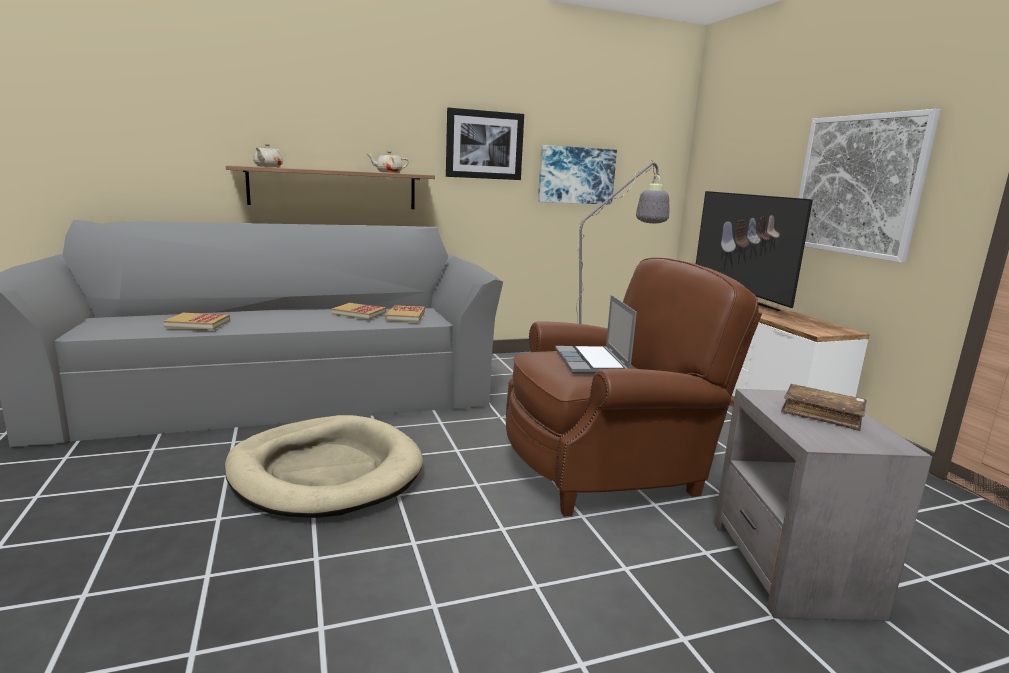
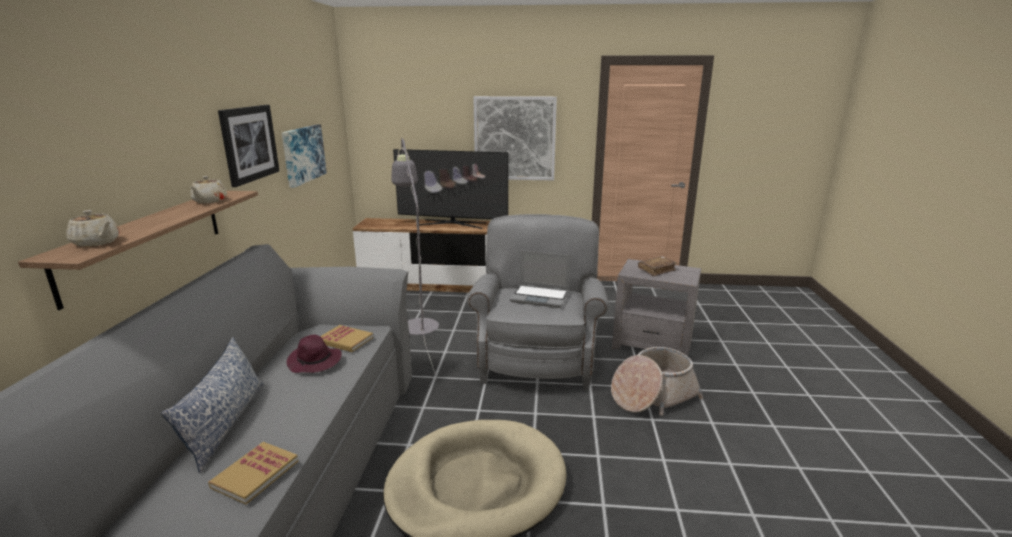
camera: 65 degrees left, 5 degrees up
book [331,303,386,319] -> purple hat [287,335,342,373]
brown armchair [506,257,762,517] -> grey armchair [467,214,609,391]
none -> pillow [161,337,264,473]
none -> basket [611,347,703,416]

